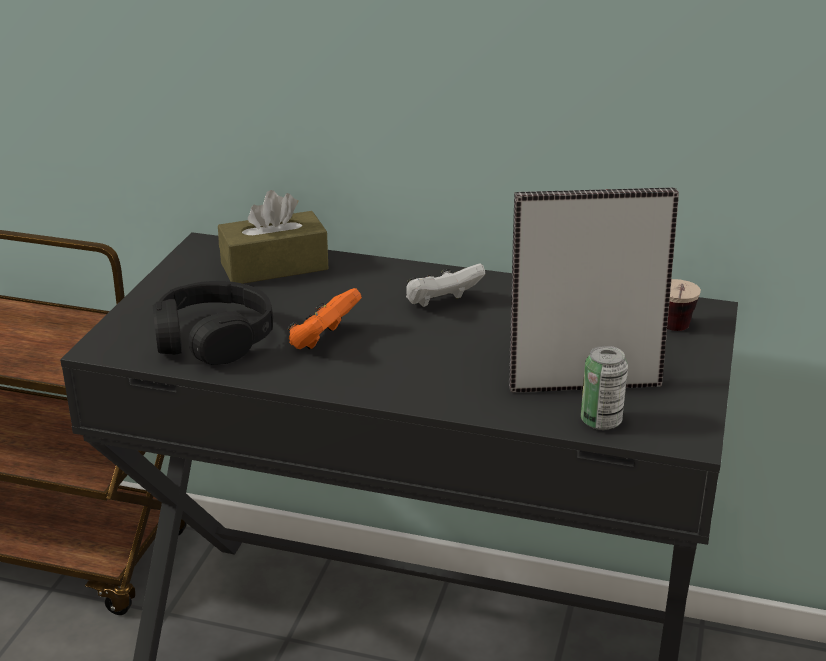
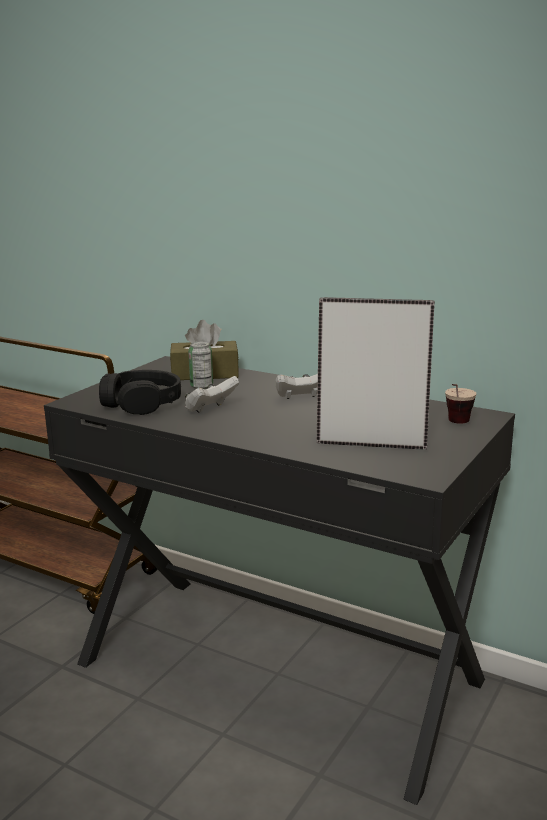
camera: 15 degrees right, 10 degrees down
orange game controller [288,288,362,350] -> white game controller [185,376,239,413]
can [581,346,628,430] -> can moved to [188,342,213,389]

